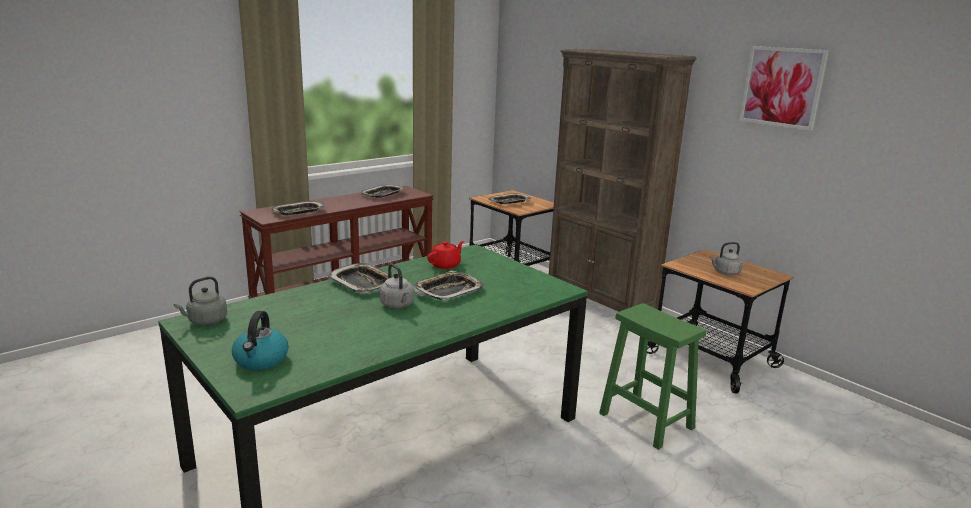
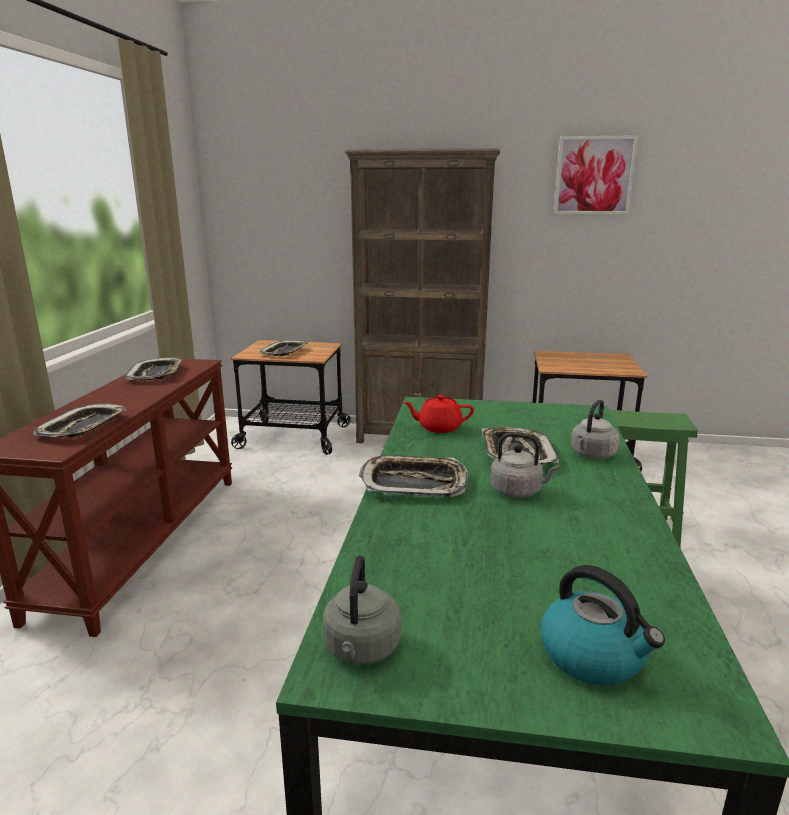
camera: 40 degrees left, 0 degrees up
red teapot [427,241,464,269] -> red teapot turned 90 degrees counterclockwise [403,395,474,433]
grey kettle [709,242,743,275] -> grey kettle moved to [571,400,620,459]

